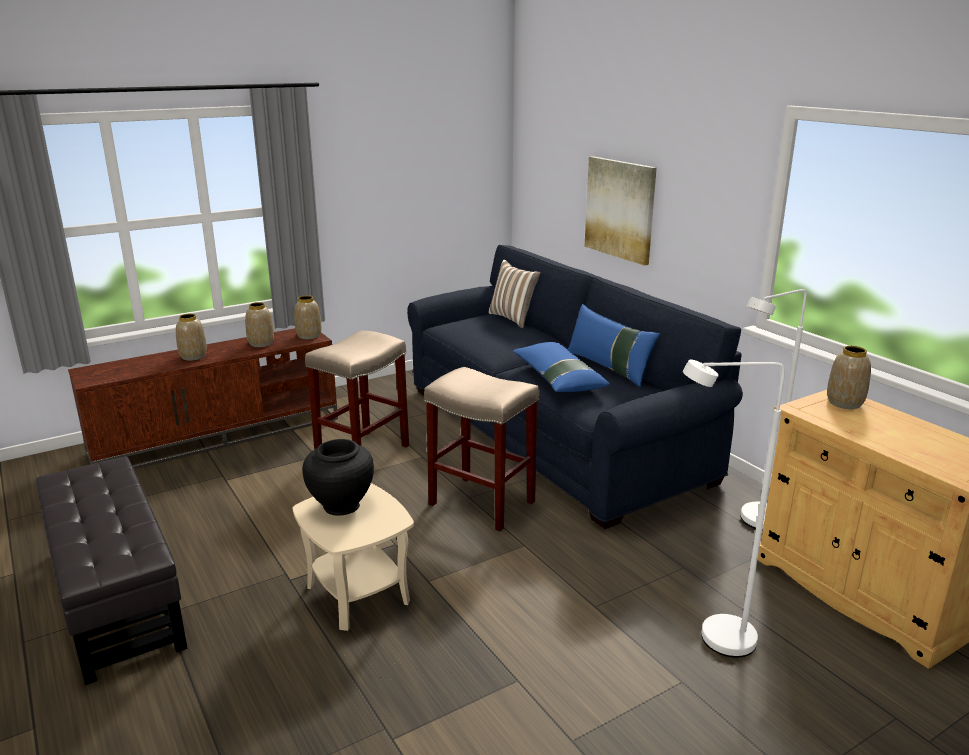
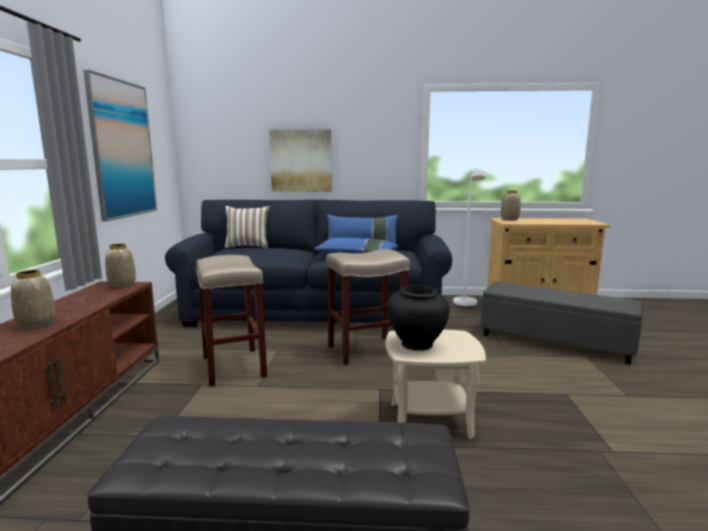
camera: 55 degrees left, 10 degrees down
vase [245,302,274,347] -> none
white floor lamp [683,359,785,658] -> grey ottoman [481,282,643,364]
none -> picture [83,69,157,222]

